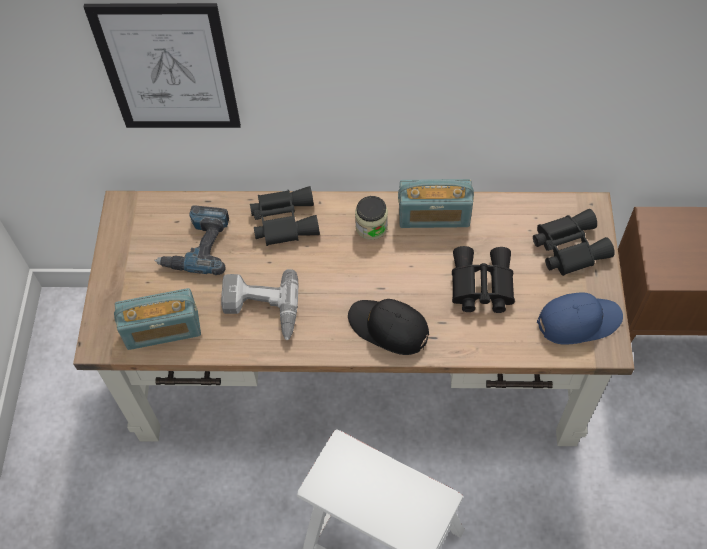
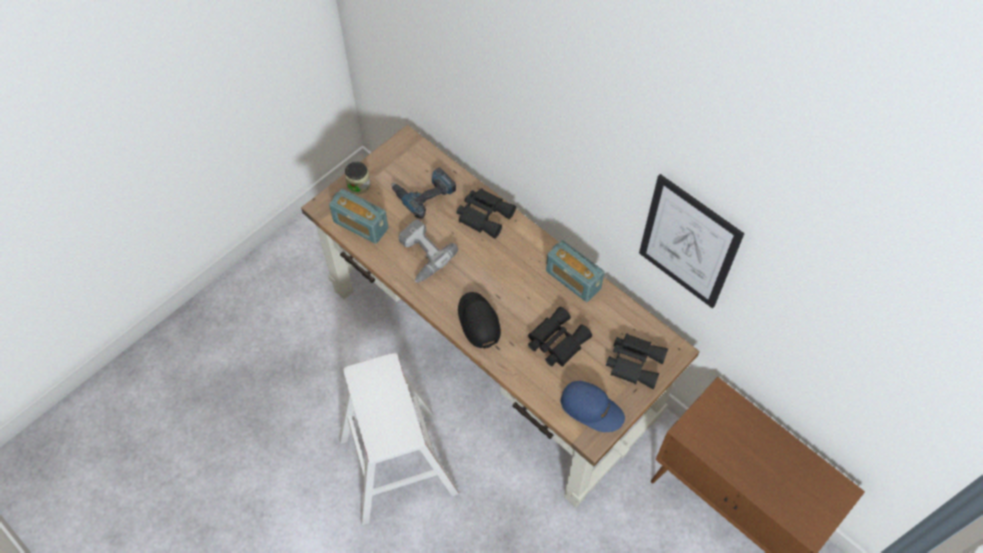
camera: 40 degrees right, 0 degrees up
picture [84,3,241,128] -> picture moved to [639,174,745,309]
jar [355,196,388,240] -> jar moved to [345,162,371,194]

